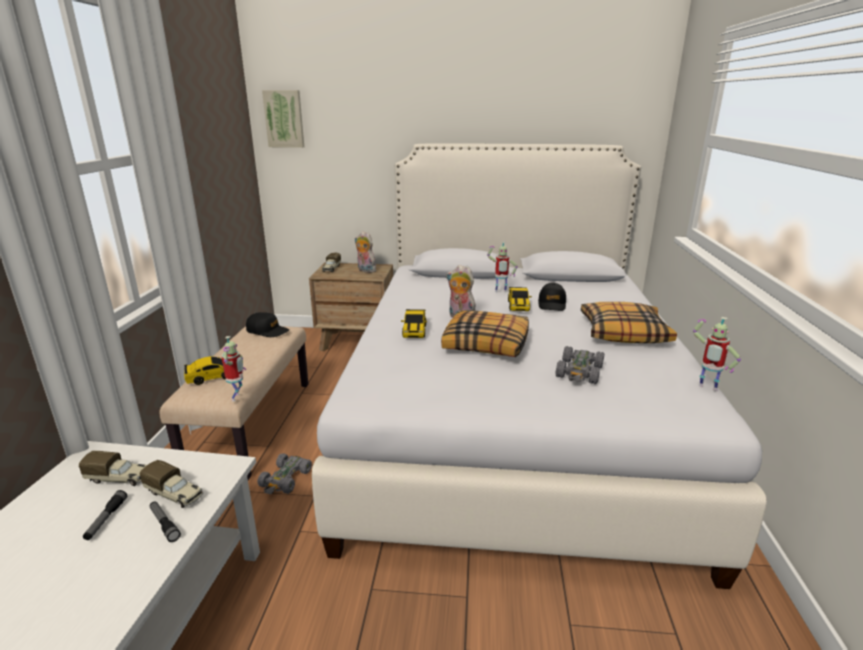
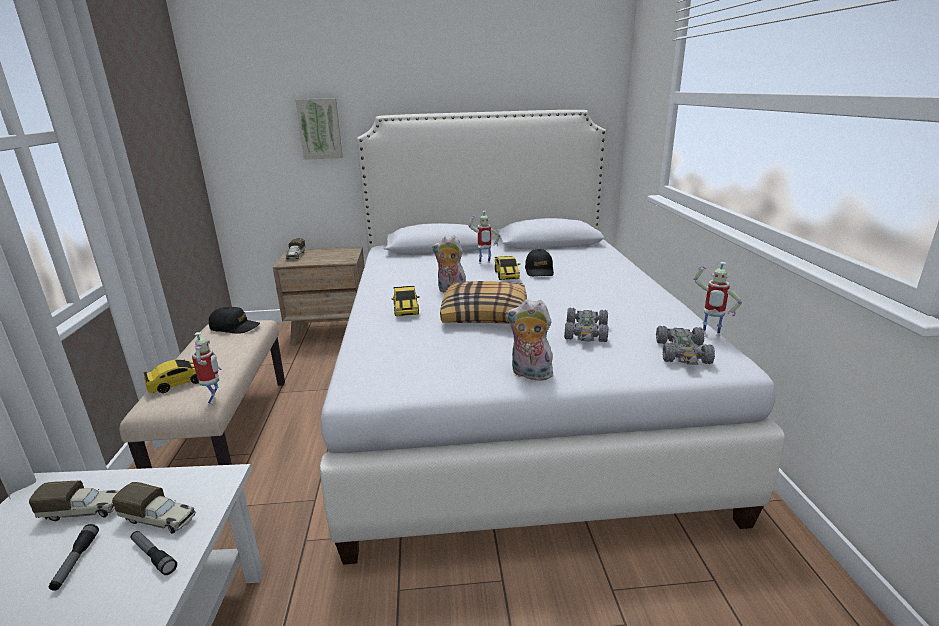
camera: 10 degrees left, 0 degrees up
grey toy car [257,453,312,494] -> grey toy car moved to [656,326,715,365]
picture [262,90,304,148] -> picture moved to [295,98,343,160]
plush toy [355,231,376,273] -> plush toy moved to [506,299,556,381]
pillow [581,302,677,343] -> none

